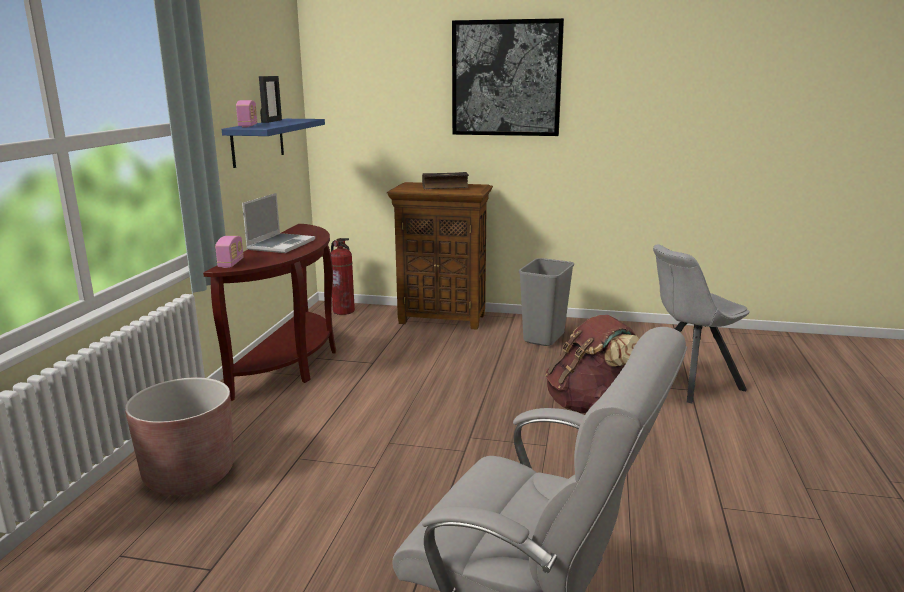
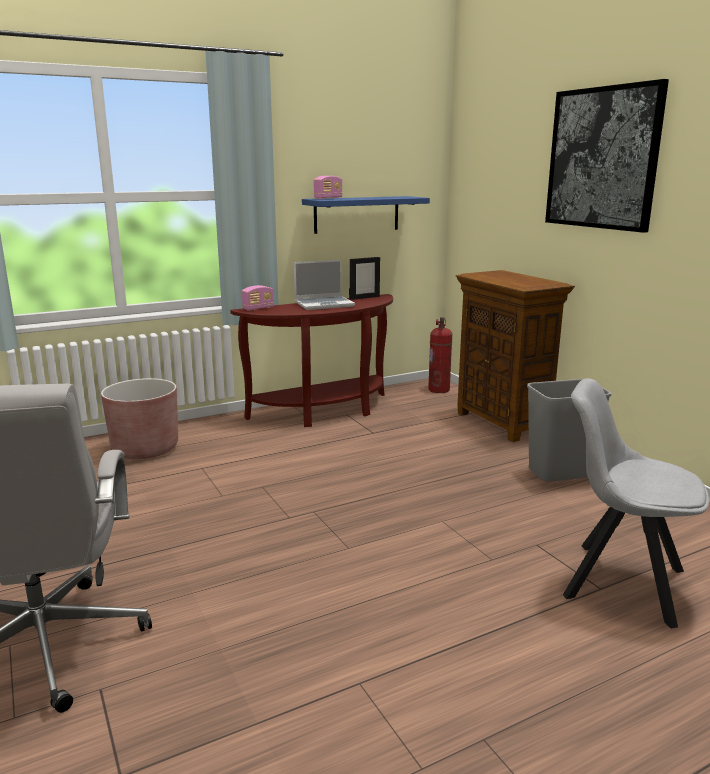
camera: 50 degrees right, 0 degrees up
picture frame [259,76,282,123] -> picture frame moved to [349,257,380,300]
book [422,172,469,189] -> none
brown backpack [545,315,639,413] -> none

